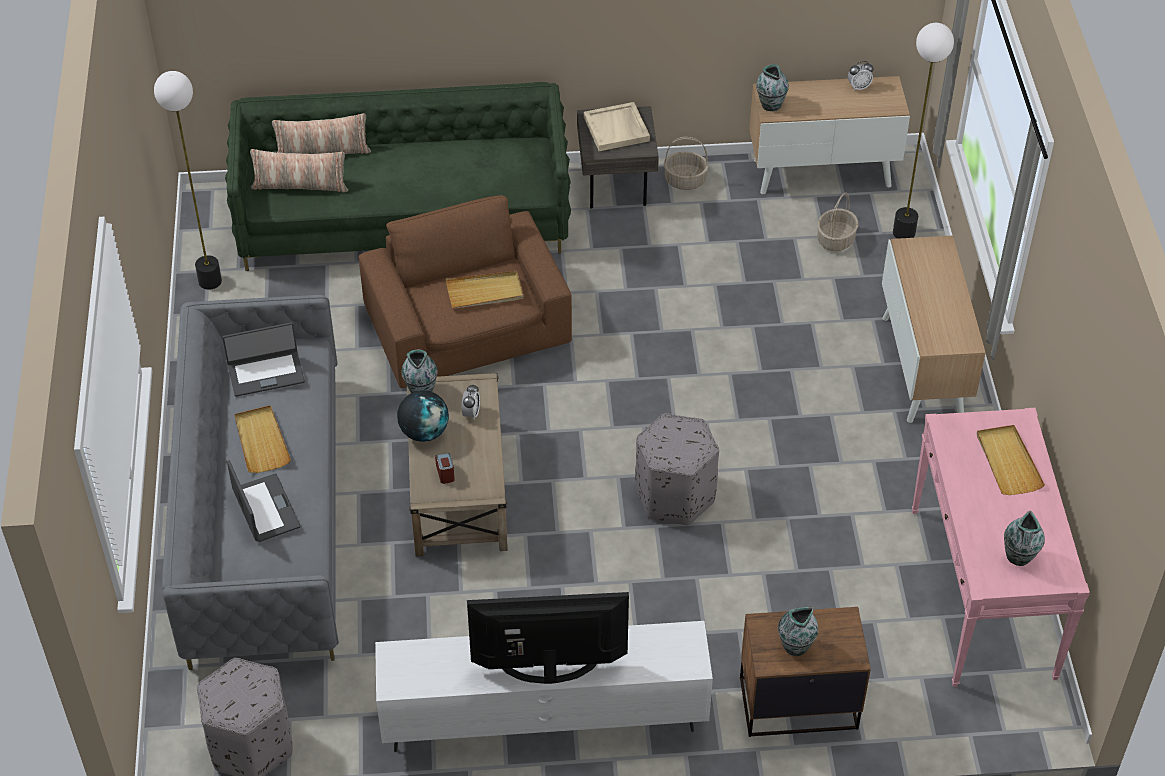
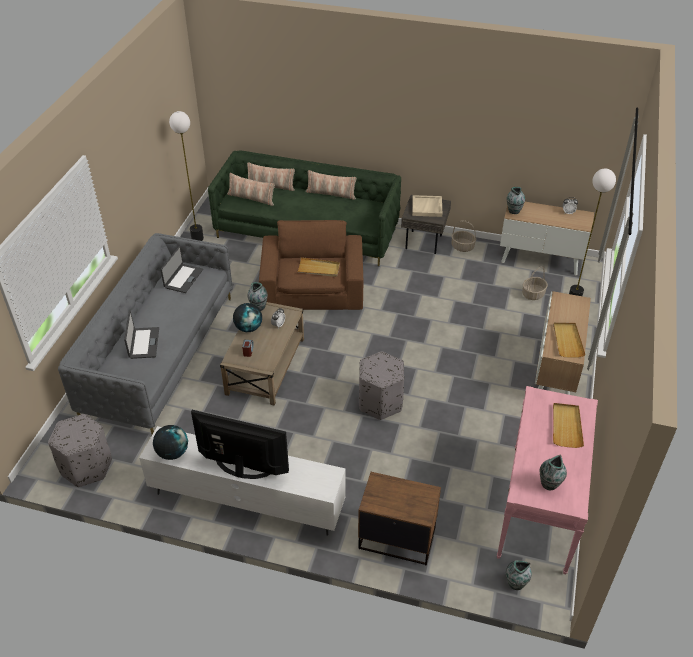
camera: 20 degrees right, 5 degrees down
laptop [222,322,305,397] -> laptop turned 75 degrees counterclockwise [160,246,203,293]
beige tray [234,405,291,473] -> beige tray moved to [553,322,586,358]
vase [778,607,818,656] -> vase moved to [506,560,532,590]
none -> globe [153,425,188,460]
none -> pillow [305,170,357,200]

